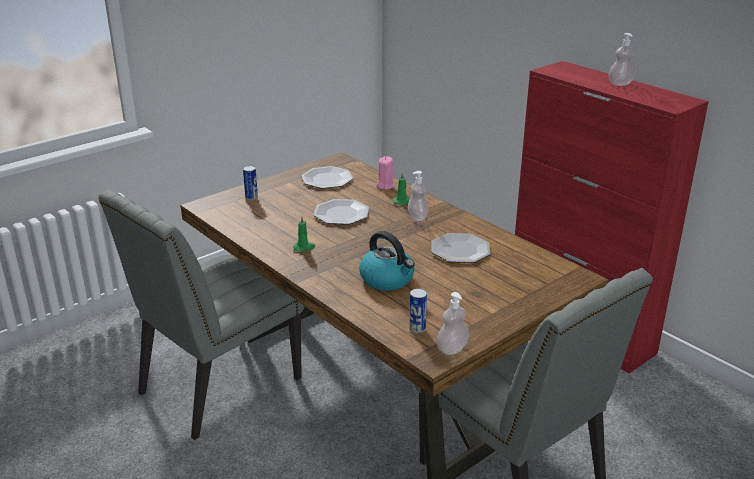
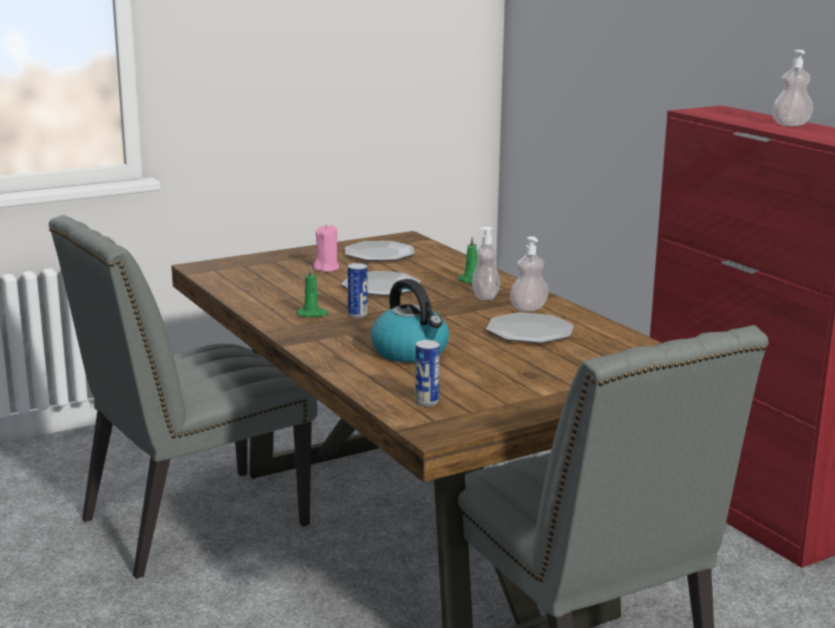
camera: 10 degrees right, 10 degrees down
can [243,166,258,201] -> can moved to [348,263,368,318]
pink candle [376,156,395,190] -> pink candle moved to [313,224,340,272]
soap dispenser [437,292,469,355] -> soap dispenser moved to [510,236,549,311]

